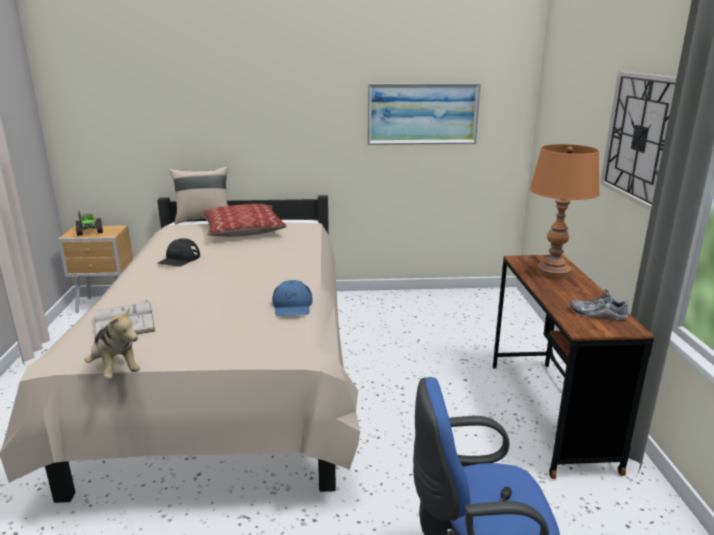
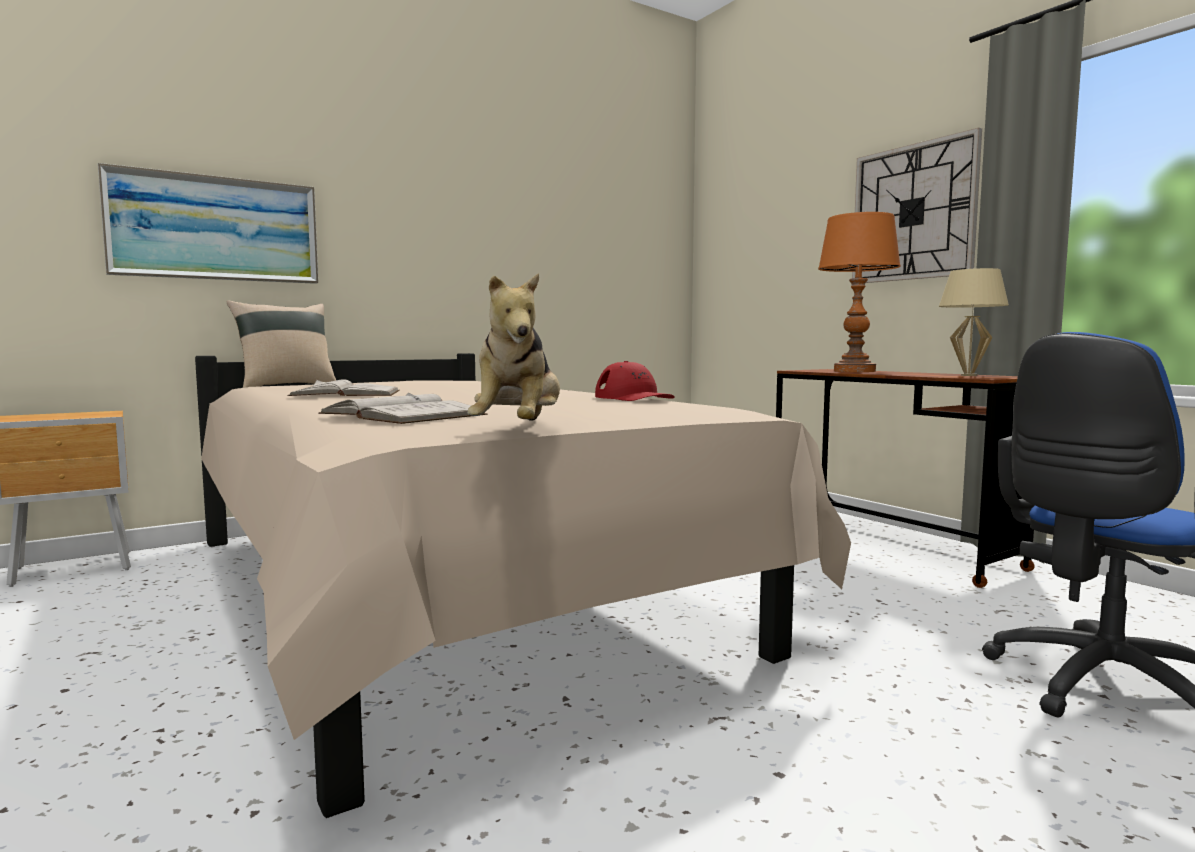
camera: 30 degrees left, 15 degrees down
toy truck [76,211,103,236] -> none
plush toy [84,307,140,379] -> plush toy turned 75 degrees clockwise [467,273,560,421]
black cap [158,238,200,267] -> white book [287,379,400,396]
pillow [200,204,287,237] -> none
blue cap [272,280,313,316] -> red cap [595,361,675,401]
picture [368,83,481,145] -> picture moved to [98,163,318,284]
shoe [570,289,628,320] -> beige table lamp [939,268,1009,376]

